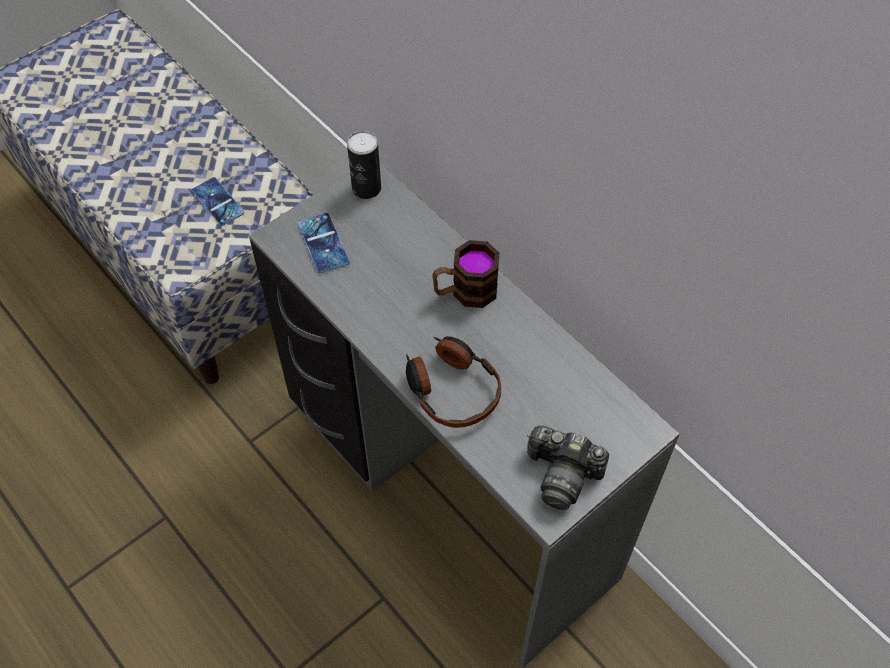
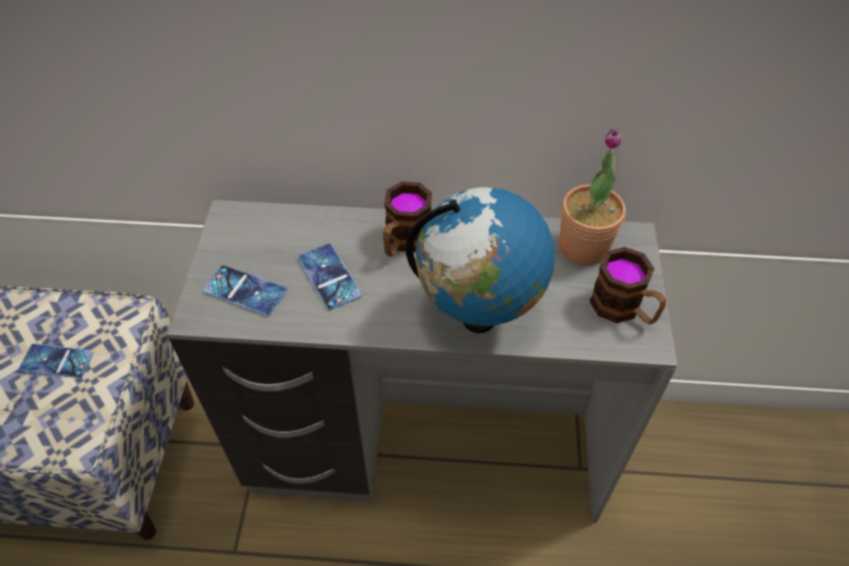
camera: 45 degrees left, 5 degrees down
can [347,131,381,199] -> none
headphones [406,336,501,428] -> globe [406,187,555,333]
camera [527,426,609,510] -> mug [590,247,666,324]
none -> phone [298,243,362,310]
none -> potted plant [559,128,626,266]

